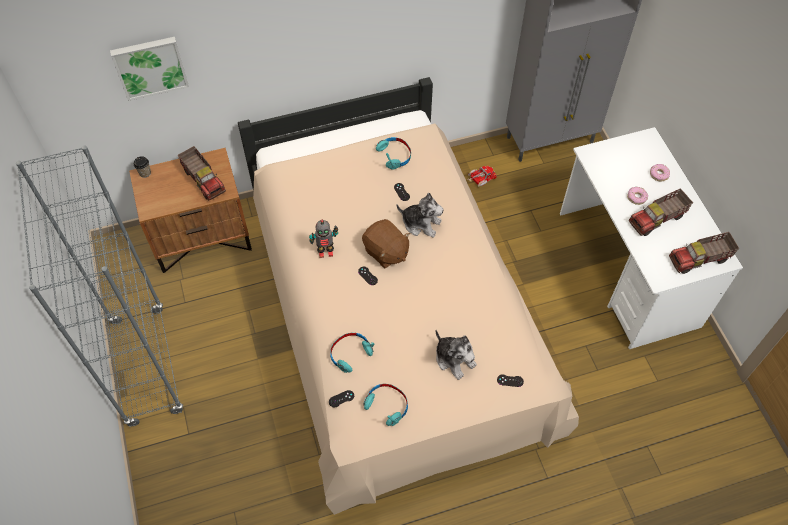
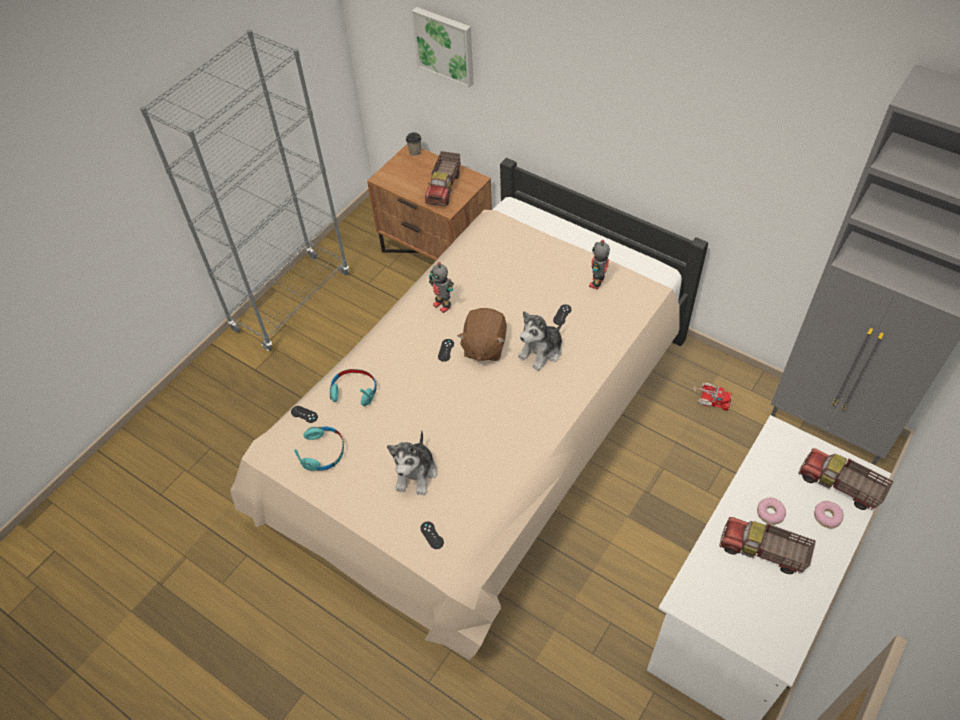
camera: 55 degrees right, 5 degrees down
turquoise headphones [376,137,411,170] -> toy robot [589,240,610,290]
plush toy [397,193,444,238] -> plush toy turned 60 degrees clockwise [518,311,563,371]
toy truck [669,232,739,274] -> toy truck moved to [798,448,893,510]

